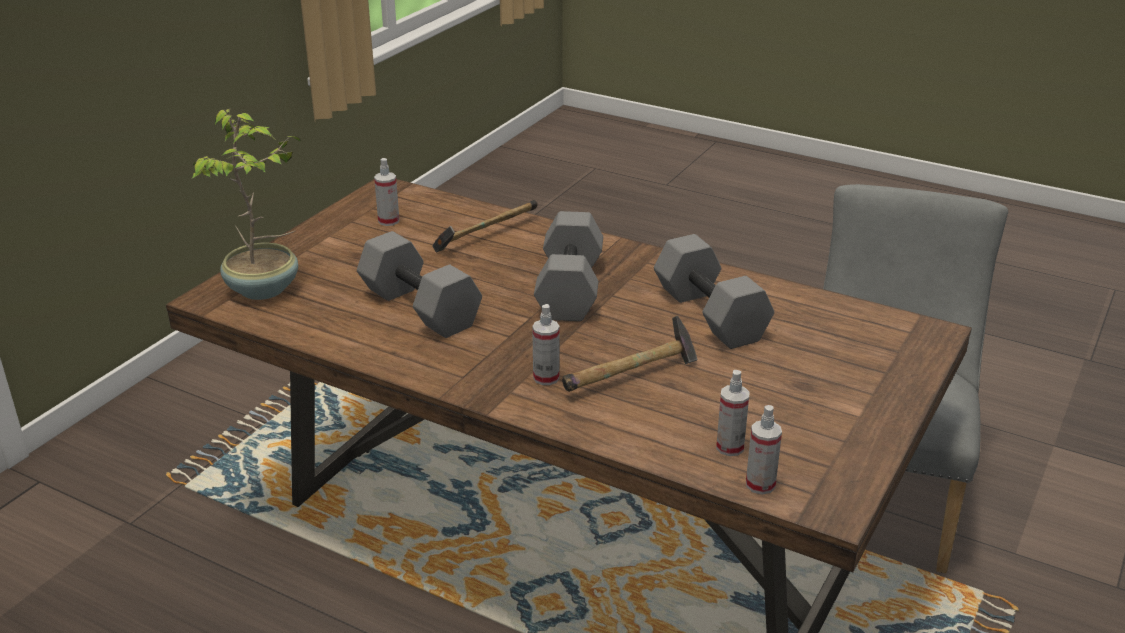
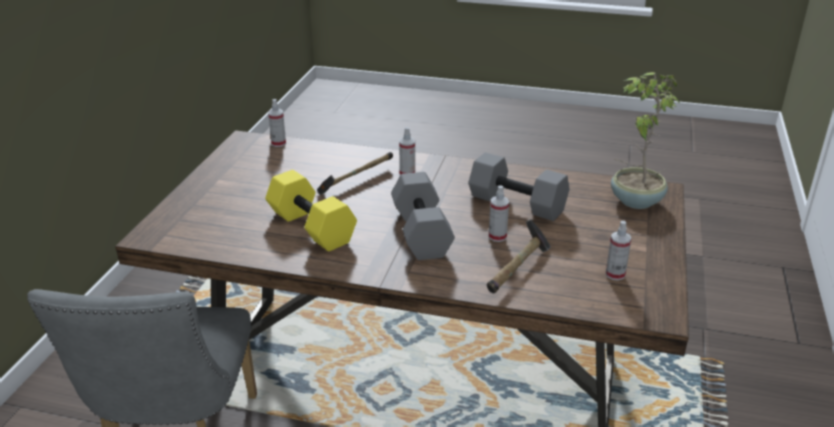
camera: 165 degrees right, 0 degrees up
grey dumbbell [654,234,774,349] -> yellow dumbbell [265,170,357,251]
spray bottle [716,370,750,456] -> spray bottle moved to [489,185,509,242]

